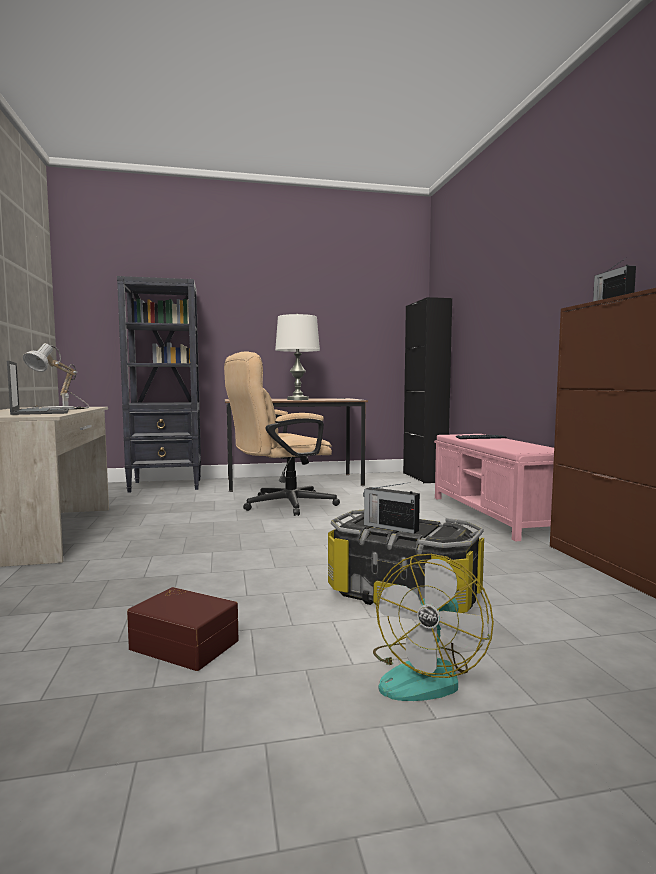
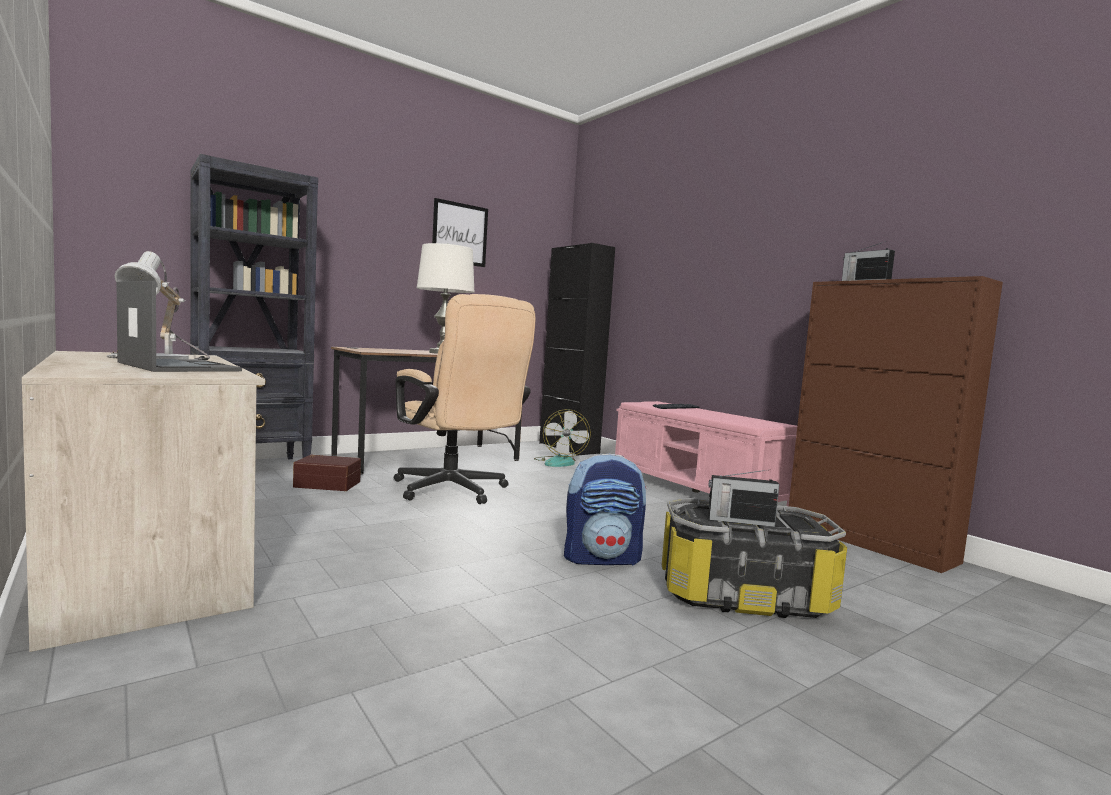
camera: 25 degrees left, 0 degrees up
brown storage box [127,587,238,671] -> brown storage box moved to [293,455,361,491]
beige office chair [224,352,340,516] -> beige office chair turned 75 degrees counterclockwise [394,294,535,504]
fan [373,554,494,701] -> fan moved to [534,409,591,467]
none -> picture [432,198,488,267]
none -> backpack [564,454,646,565]

